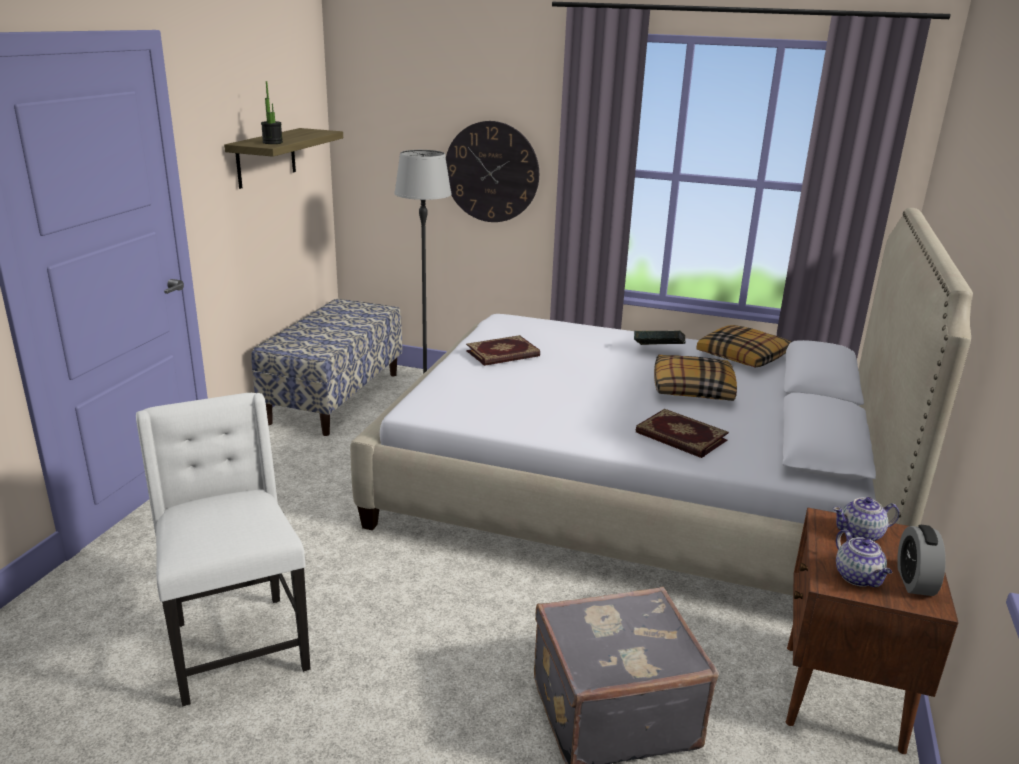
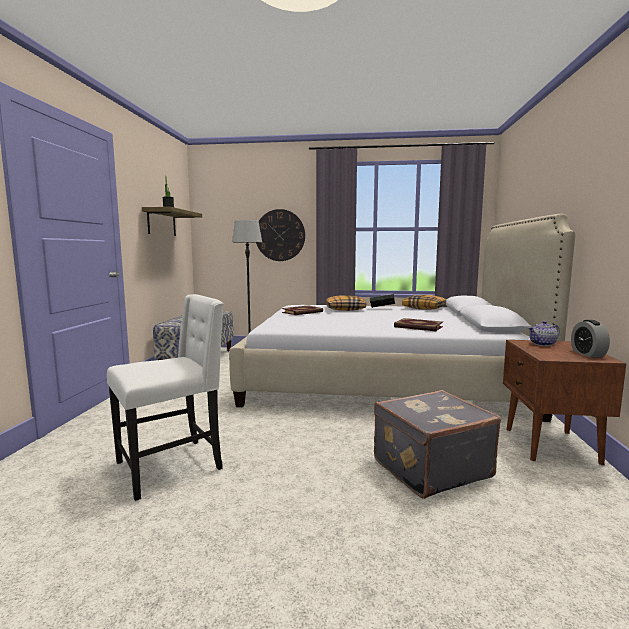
camera: 10 degrees left, 15 degrees down
white chair [136,393,311,707] -> white chair turned 90 degrees clockwise [107,294,224,501]
pillow [654,355,737,401] -> pillow moved to [326,295,366,311]
teapot [836,529,892,587] -> none

